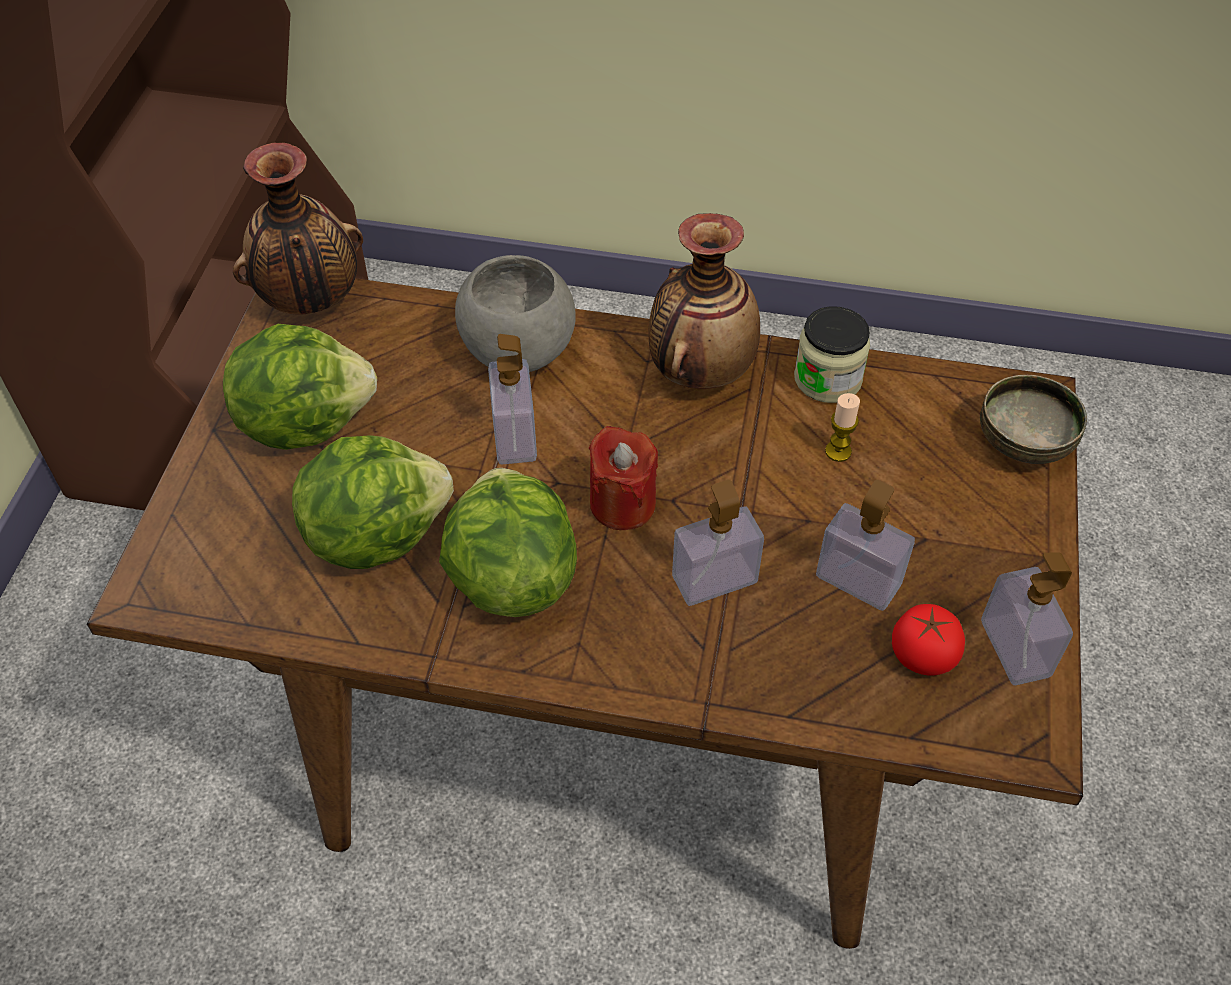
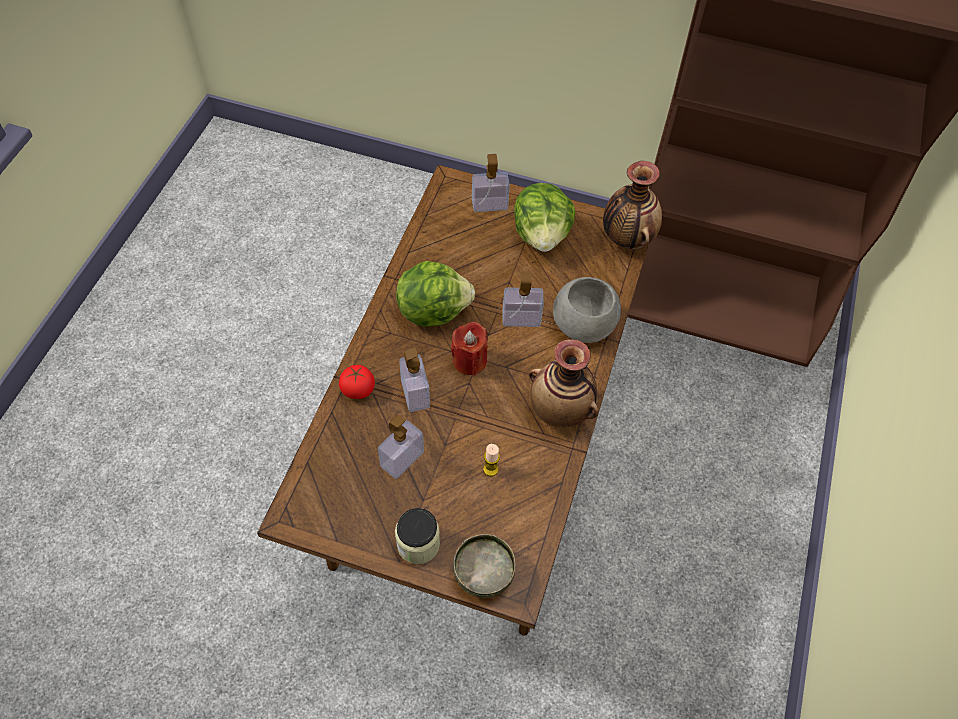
camera: 95 degrees right, 5 degrees up
lettuce [292,435,454,569] -> none
jar [794,306,870,403] -> jar moved to [395,508,440,564]
tomato [892,604,965,676] -> tomato moved to [339,365,375,399]
soap dispenser [981,552,1073,685] -> soap dispenser moved to [472,154,510,212]

